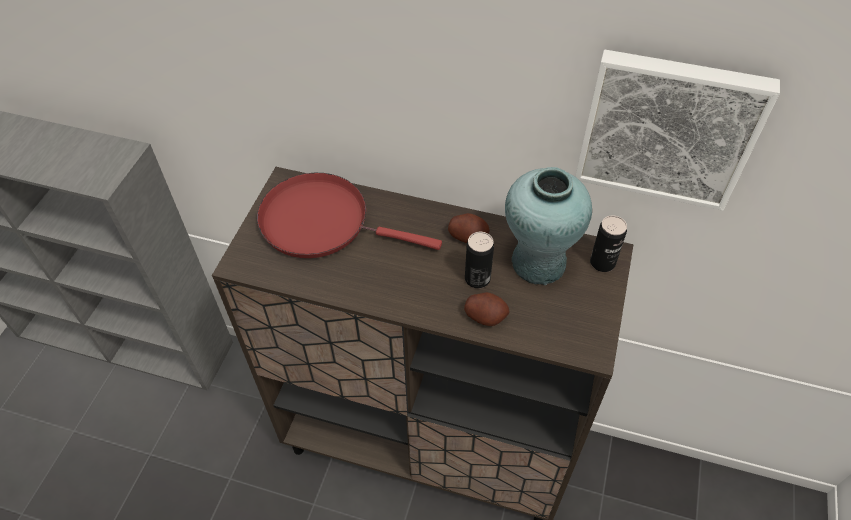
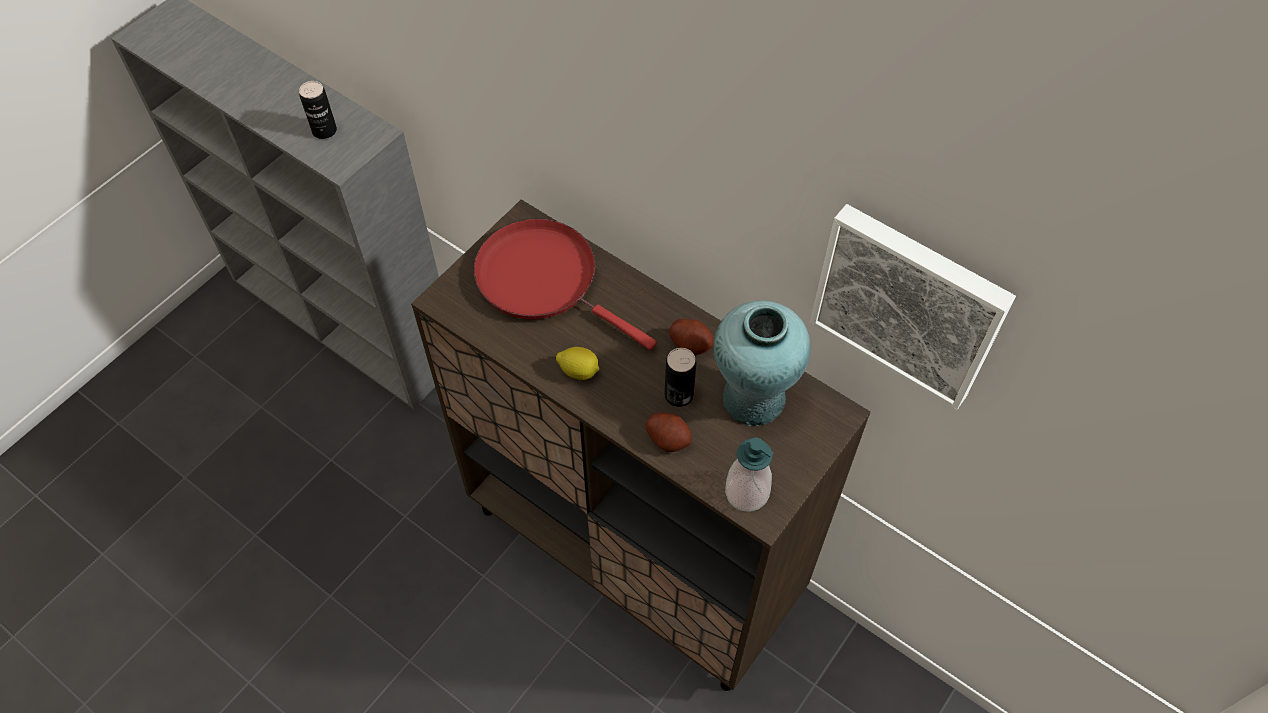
camera: 20 degrees right, 5 degrees up
can [590,215,627,272] -> can moved to [299,81,337,139]
none -> lemon [556,347,599,380]
none -> soap dispenser [725,438,774,512]

